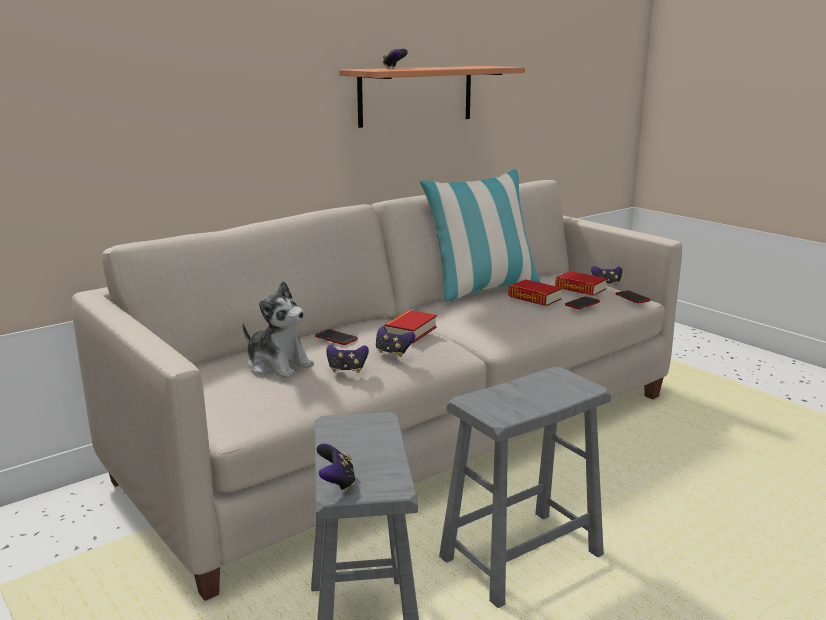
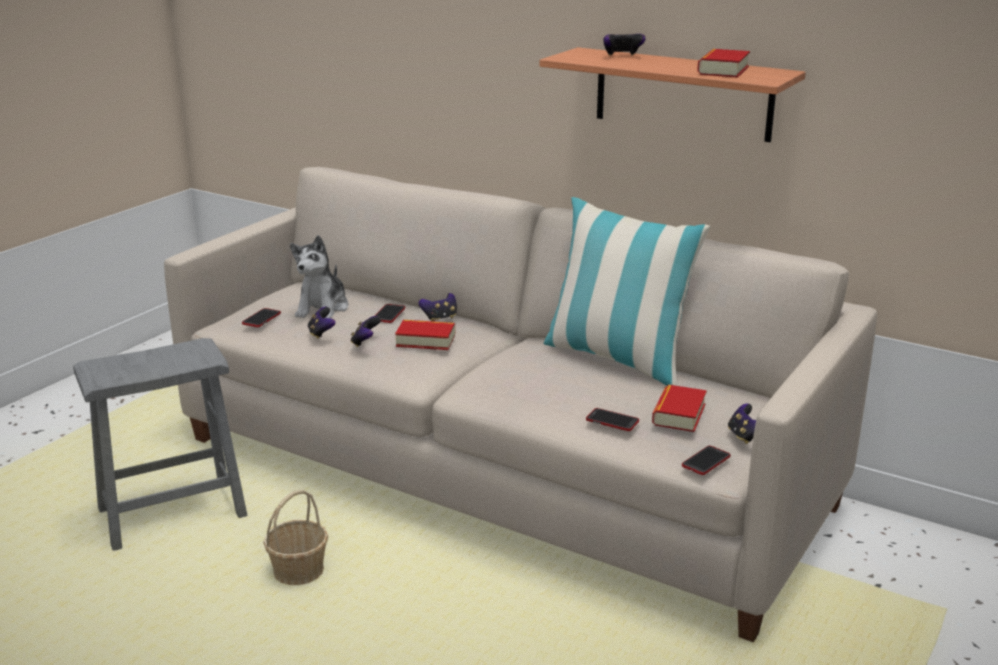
camera: 70 degrees right, 5 degrees up
game controller [316,443,356,491] -> game controller moved to [419,293,457,321]
grey stool [439,367,611,608] -> basket [263,490,328,585]
book [508,279,562,306] -> book moved to [697,49,750,78]
none -> phone [242,308,281,327]

